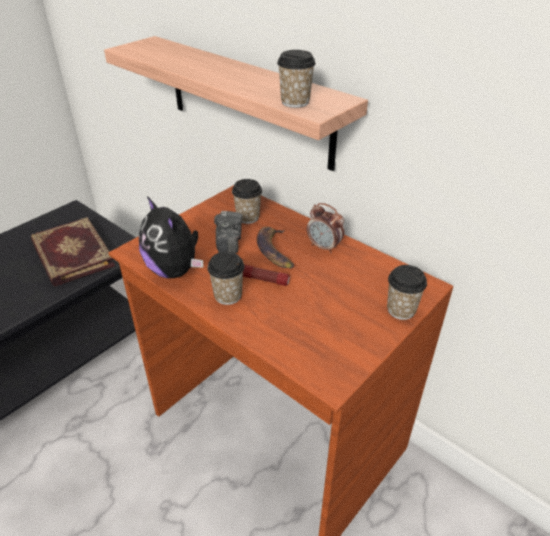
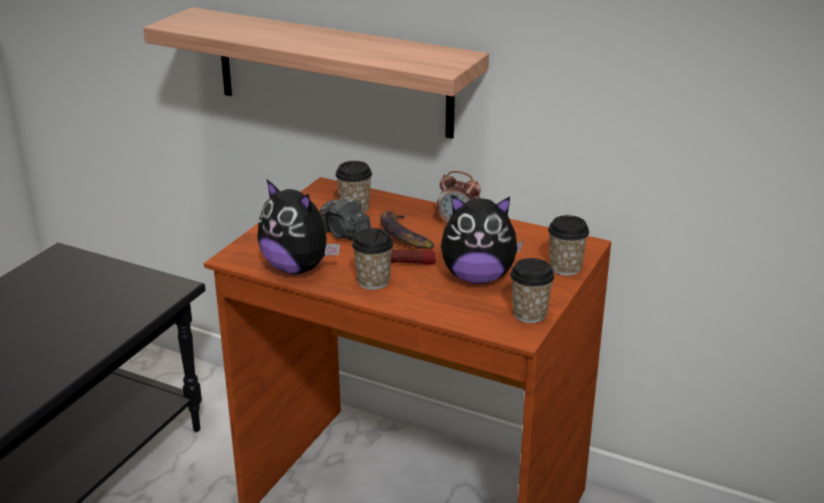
camera: 15 degrees left, 10 degrees down
book [31,217,115,286] -> none
camera [214,211,242,253] -> camera turned 150 degrees clockwise [319,197,371,241]
cup [277,50,315,108] -> cup moved to [510,258,554,323]
none -> plush toy [441,195,523,284]

